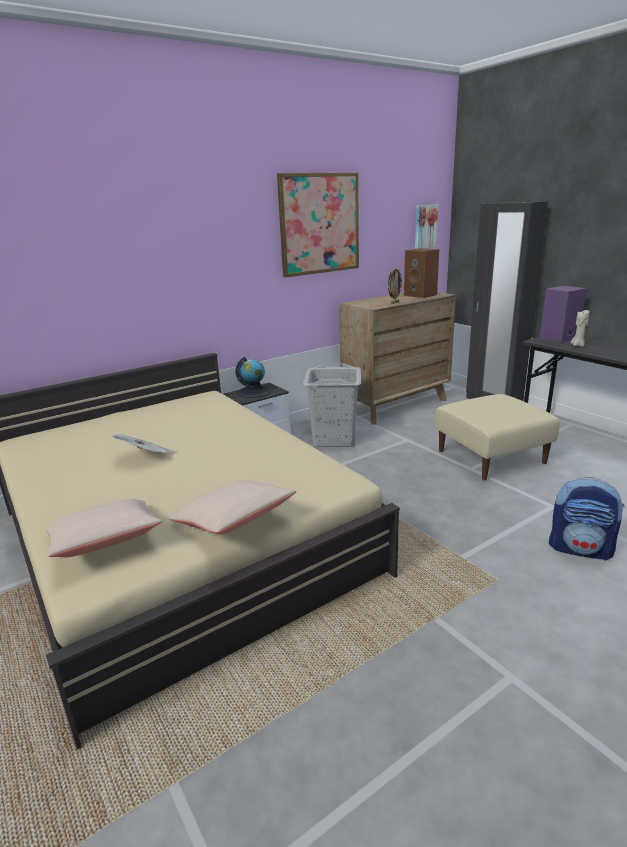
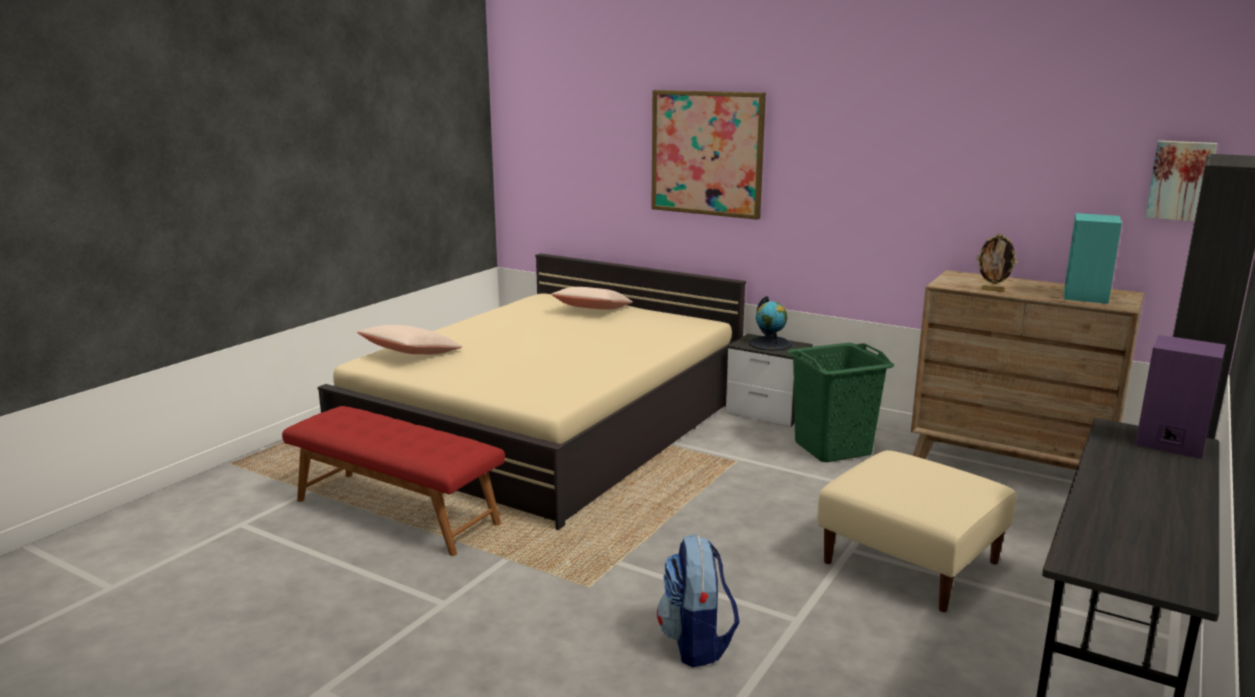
camera: 65 degrees right, 5 degrees down
newspaper [112,434,175,453] -> none
beige pillow [169,480,297,534] -> beige pillow moved to [551,287,633,310]
picture [277,172,359,277] -> picture moved to [651,90,766,220]
grey laundry basket [303,363,361,447] -> green laundry basket [787,342,894,462]
brown speaker [404,248,439,298] -> turquoise speaker [1064,213,1122,304]
beige candle [571,310,589,347] -> none
none -> red bench [282,406,505,556]

